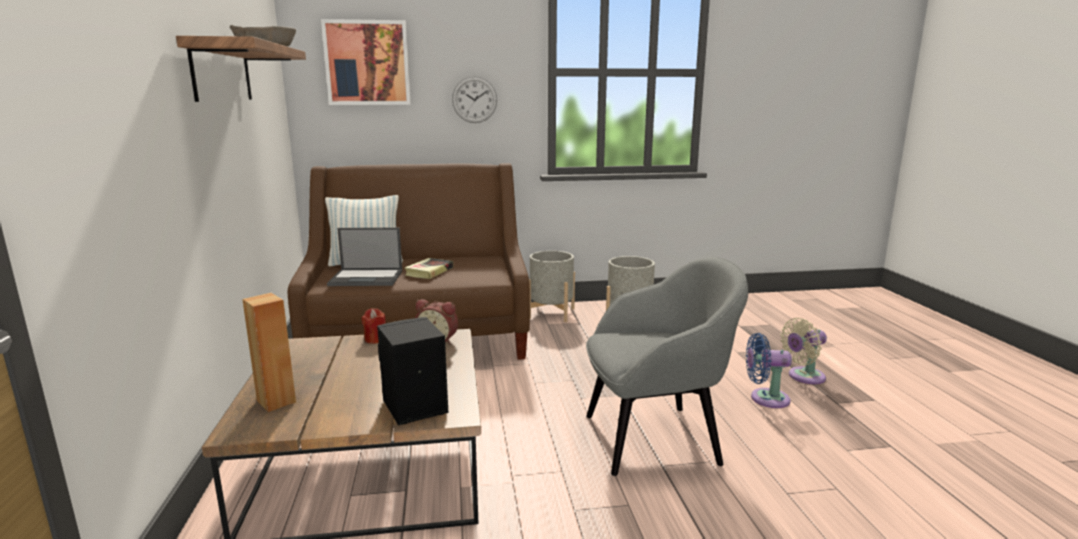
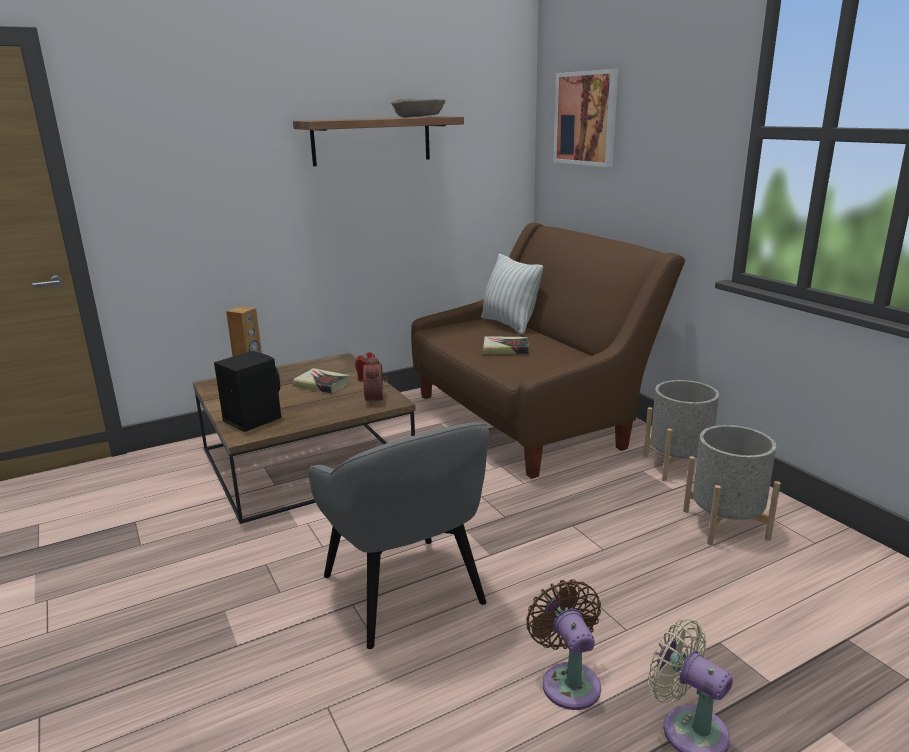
camera: 70 degrees right, 5 degrees up
laptop [327,227,402,286] -> none
wall clock [452,76,497,123] -> none
blue fan [746,333,792,408] -> brown fan [526,579,601,710]
none -> book [293,368,350,394]

